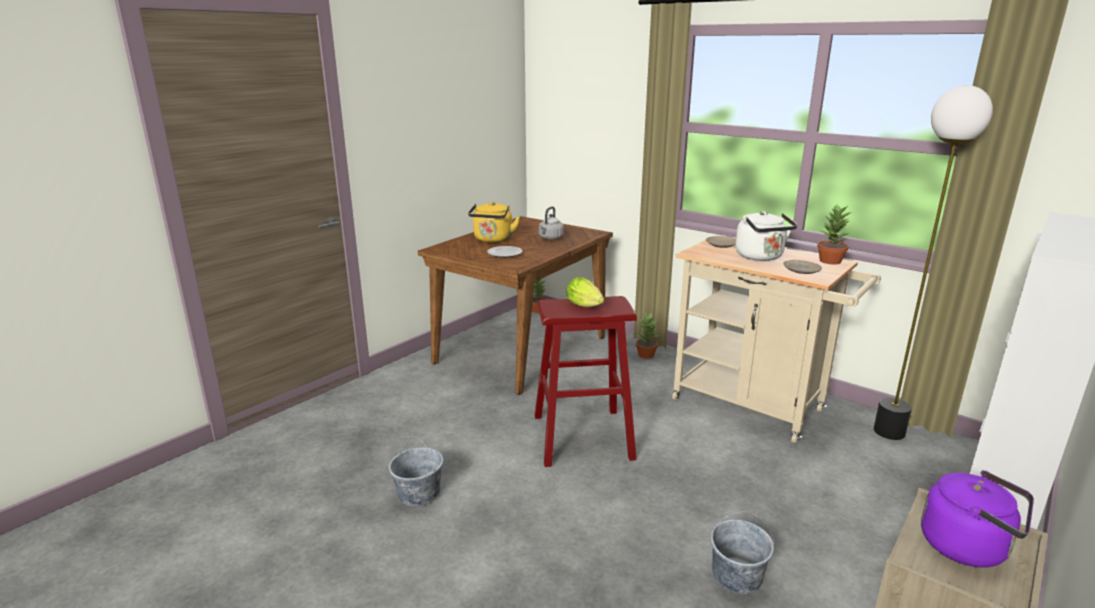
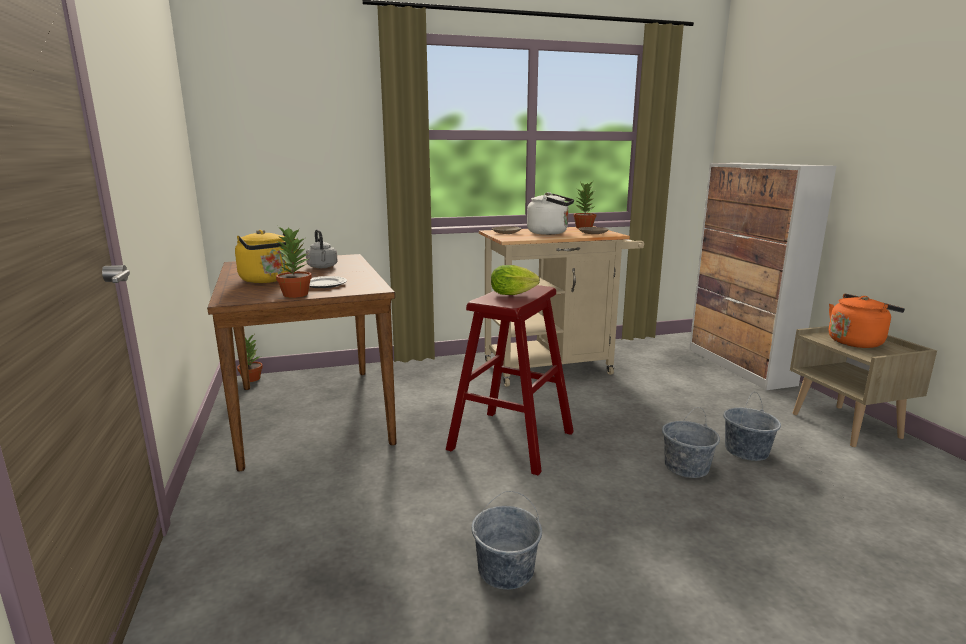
camera: 55 degrees left, 5 degrees down
potted plant [636,312,658,359] -> potted plant moved to [275,227,312,298]
floor lamp [874,85,993,440] -> none
purple kettle [921,470,1034,568] -> orange kettle [829,294,905,348]
none -> grey bucket [662,407,720,478]

